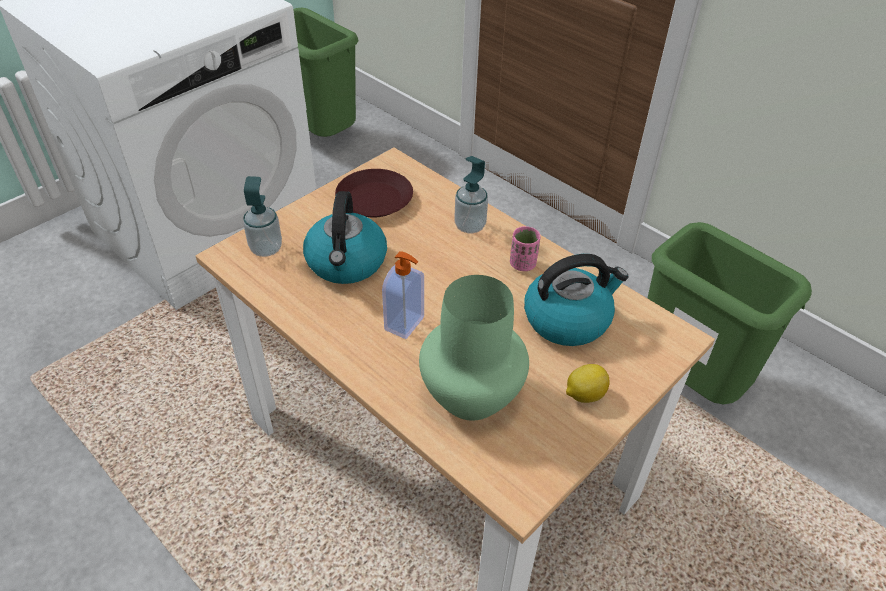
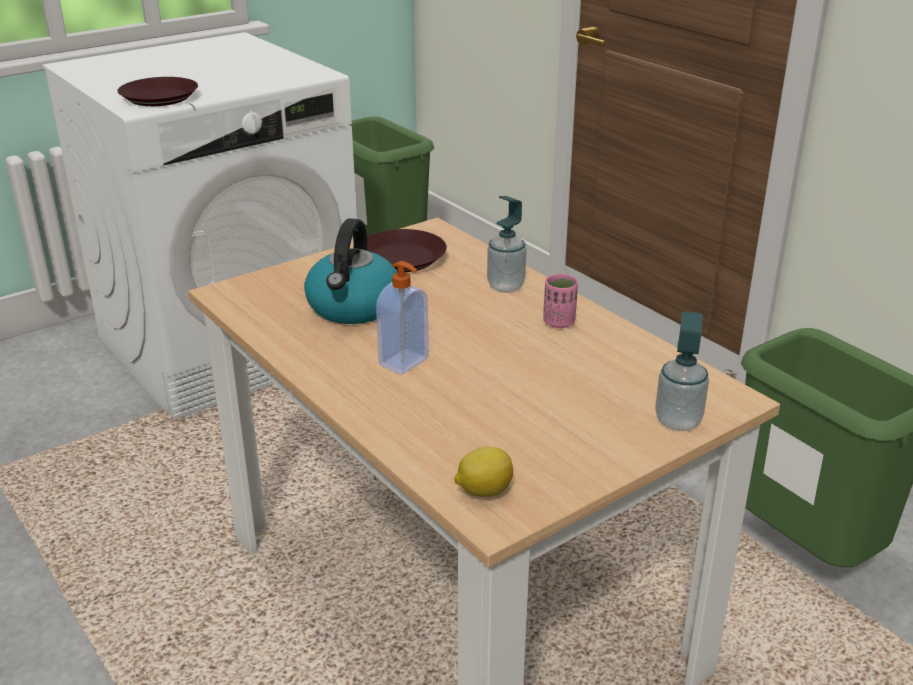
camera: 10 degrees right, 15 degrees down
soap dispenser [243,176,282,257] -> soap dispenser moved to [655,312,709,431]
green vase [419,275,529,421] -> none
kettle [524,254,629,346] -> none
lemon [566,364,610,403] -> lemon moved to [454,447,513,497]
none -> brown plate [117,77,198,106]

